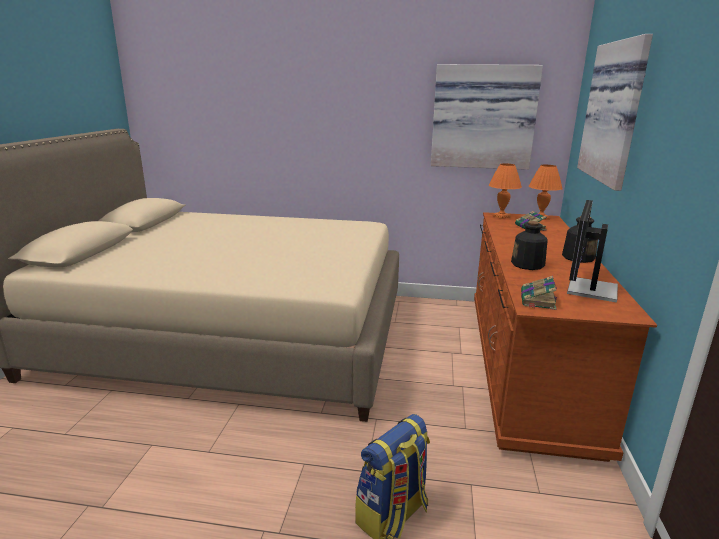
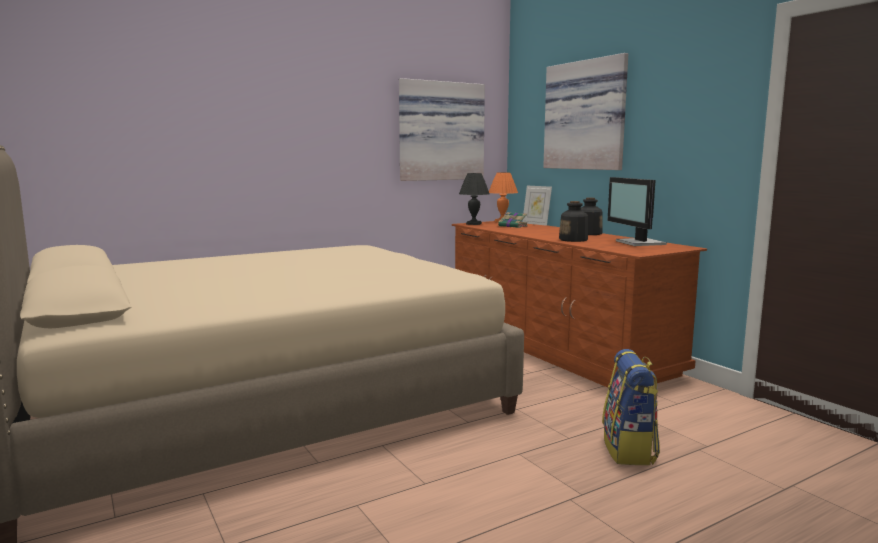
camera: 40 degrees left, 10 degrees down
orange table lamp [489,164,522,219] -> black table lamp [459,173,489,225]
book [521,276,557,310] -> none
none -> picture frame [522,186,552,226]

